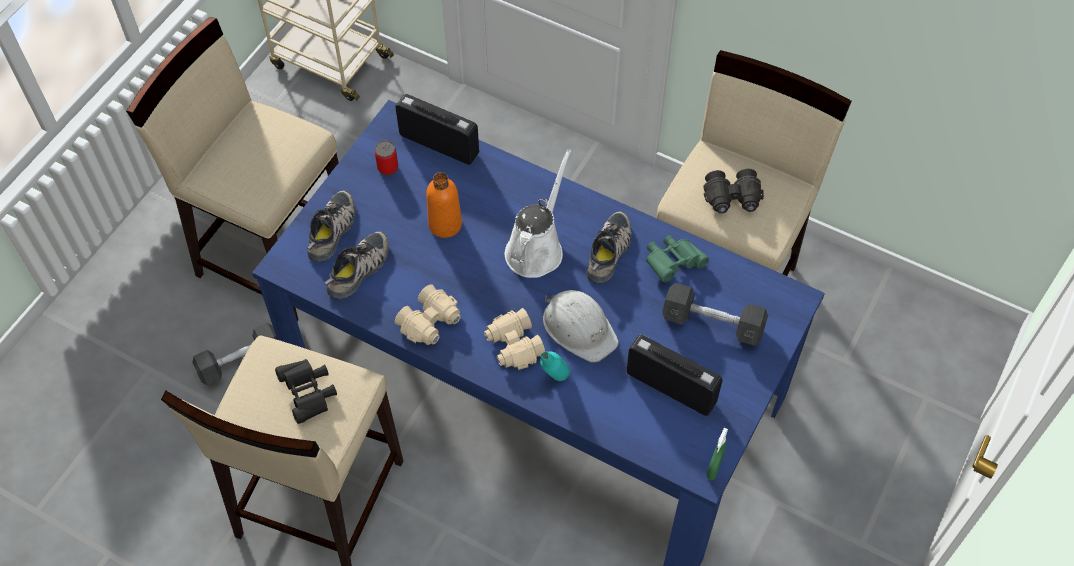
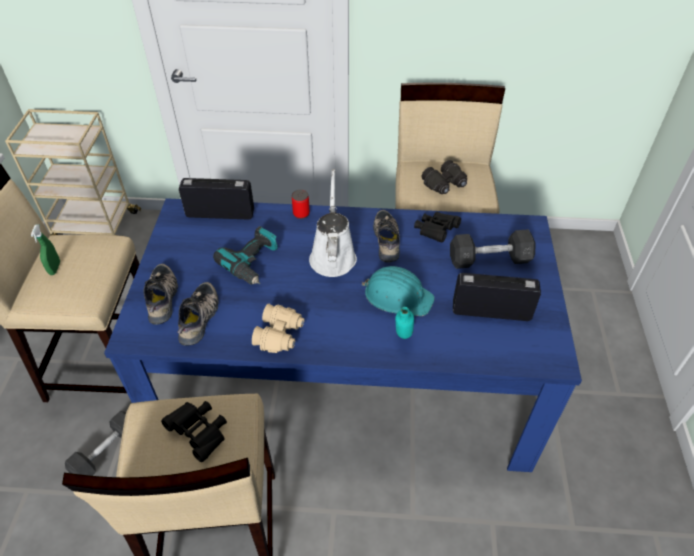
camera: 25 degrees left, 10 degrees down
can [375,141,398,175] -> can moved to [292,190,310,219]
orange bottle [426,172,462,238] -> power drill [213,226,278,285]
beige binoculars [484,308,545,370] -> none
white hard hat [543,290,619,363] -> turquoise hard hat [362,266,435,316]
green binoculars [646,235,709,282] -> black binoculars [414,212,461,243]
green spray bottle [706,428,728,480] -> green spray bottle moved to [31,224,60,275]

